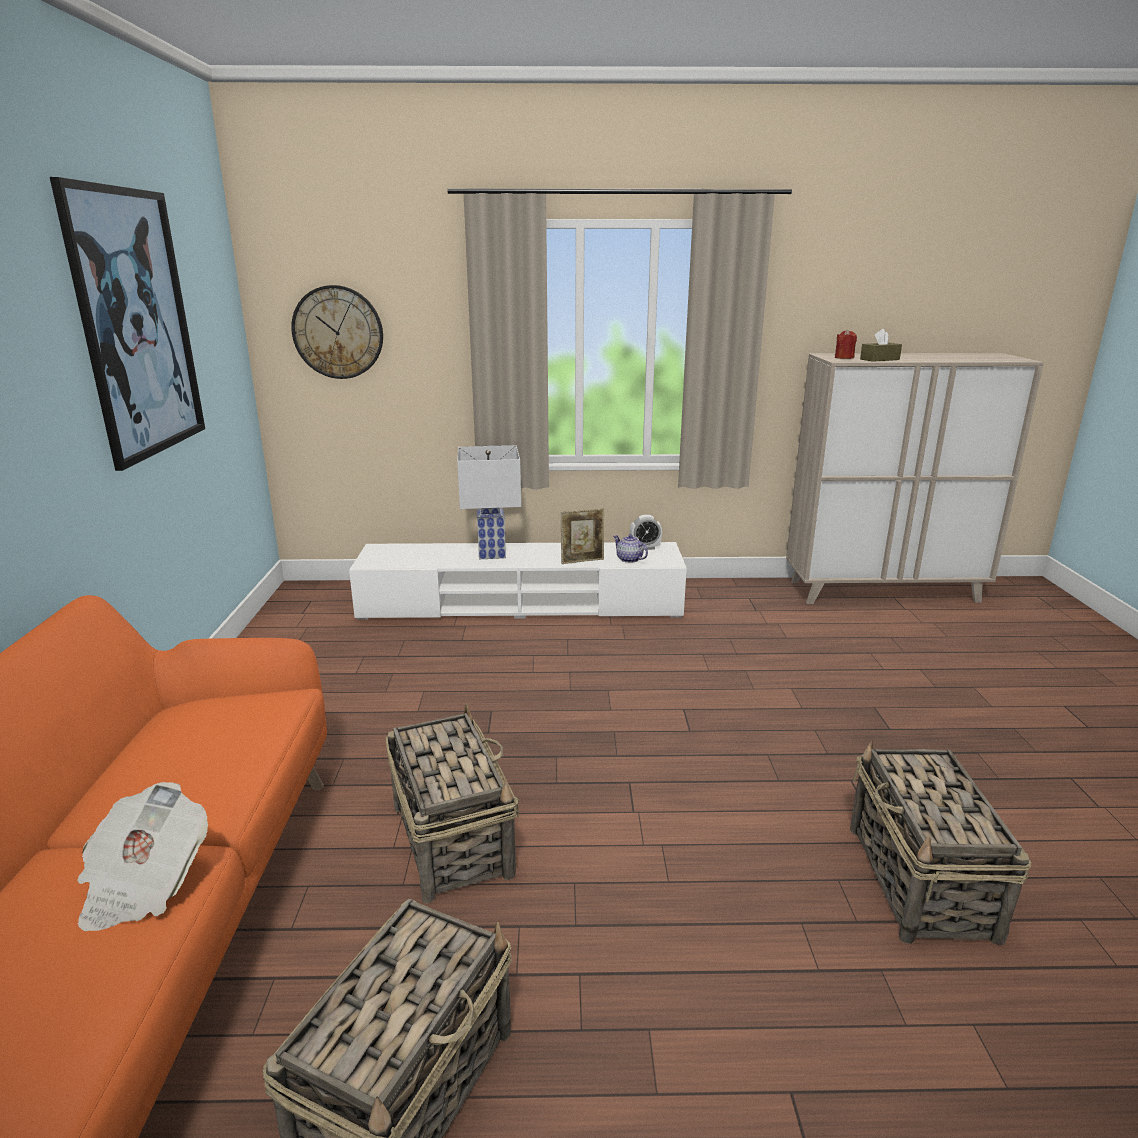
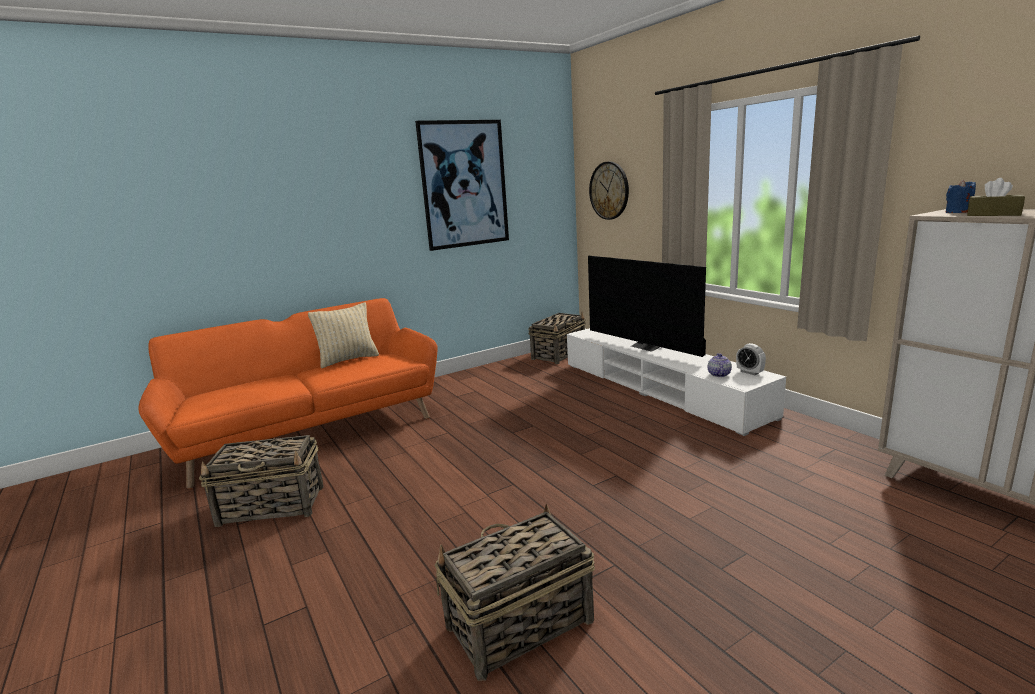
camera: 60 degrees right, 5 degrees down
newspaper [77,782,208,931] -> none
basket [386,704,519,904] -> basket moved to [528,312,585,364]
white table lamp [457,445,521,559] -> television [588,256,706,357]
picture frame [561,508,604,564] -> none
red candle [835,329,857,359] -> blue candle [945,180,976,213]
none -> beige pillow [308,303,379,368]

